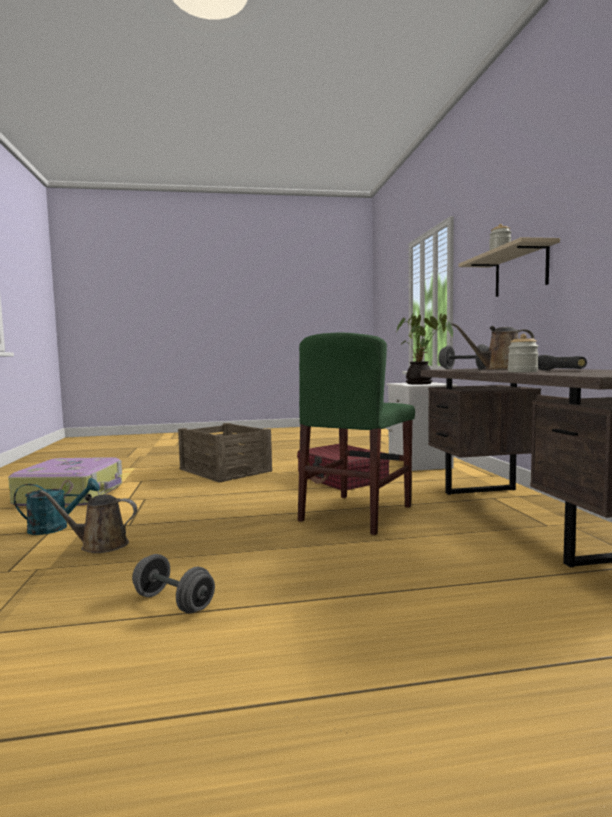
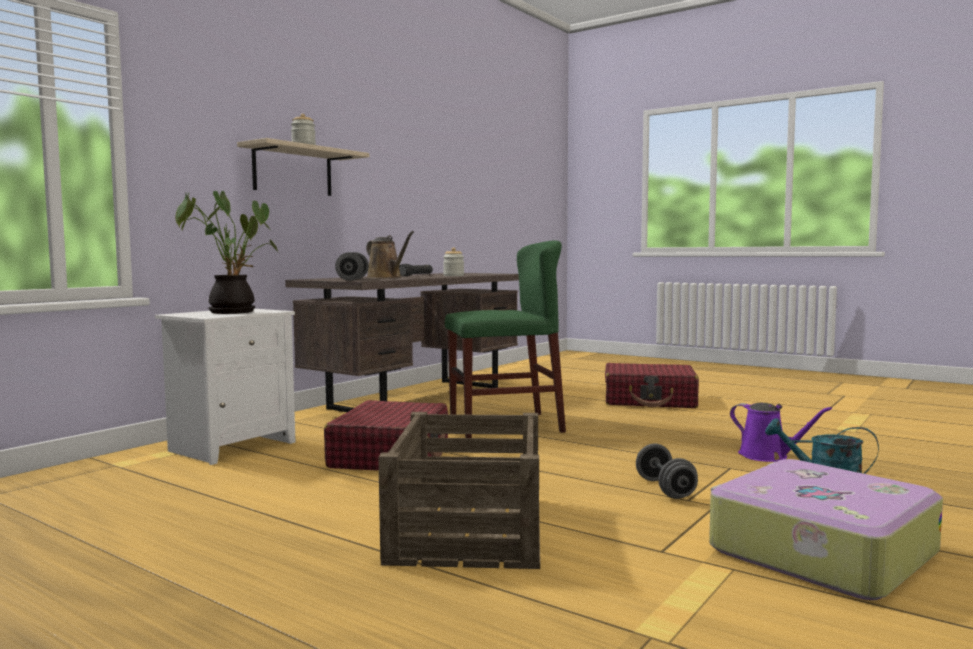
camera: 135 degrees left, 0 degrees up
brown watering can [40,490,137,553] -> purple watering can [730,403,832,462]
grey dumbbell [132,554,215,613] -> grey dumbbell moved to [636,444,698,499]
none -> red suitcase [605,363,699,408]

